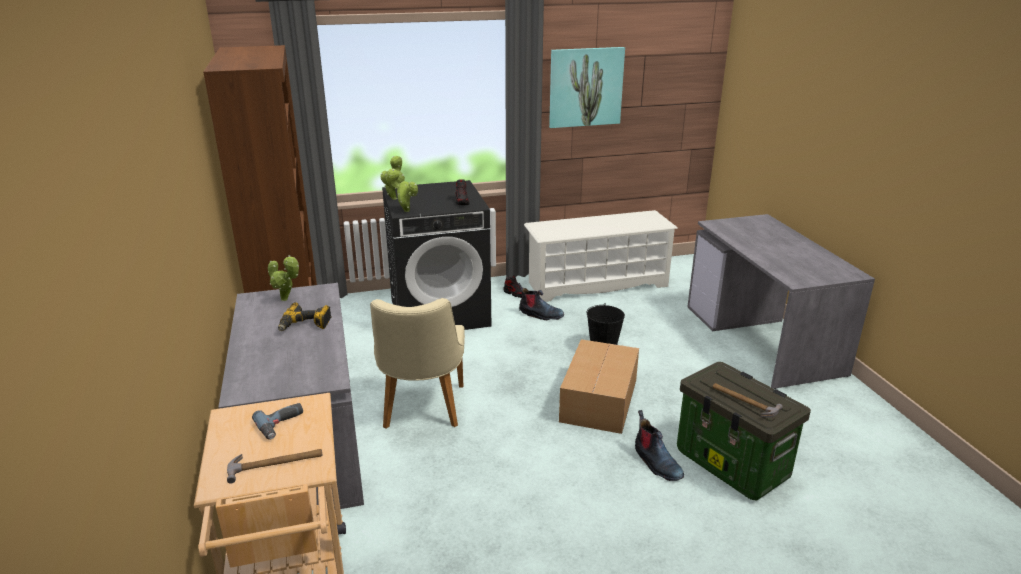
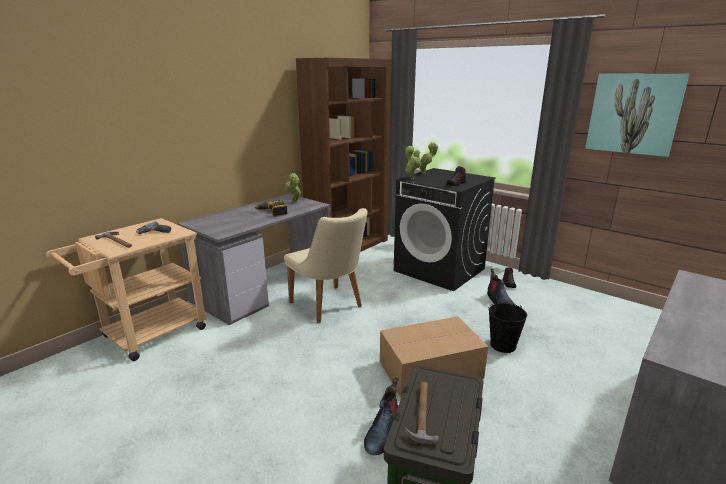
camera: 55 degrees right, 5 degrees down
beige chair [370,298,465,429] -> beige chair turned 90 degrees counterclockwise [284,208,368,323]
white shoe rack [524,210,678,302] -> none

